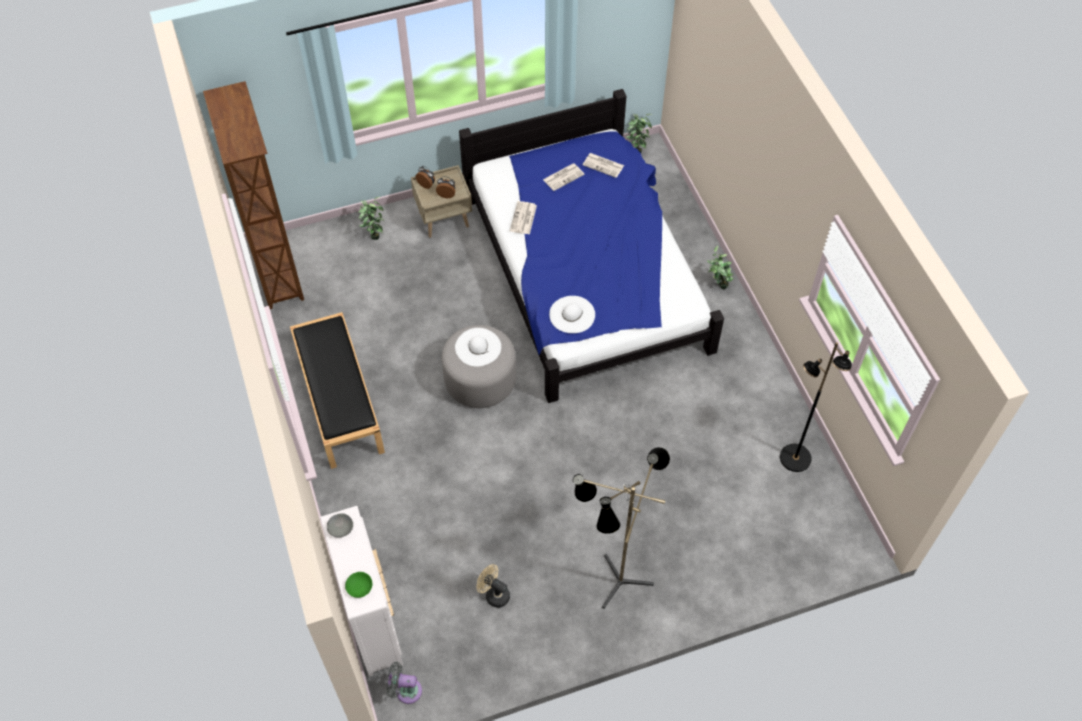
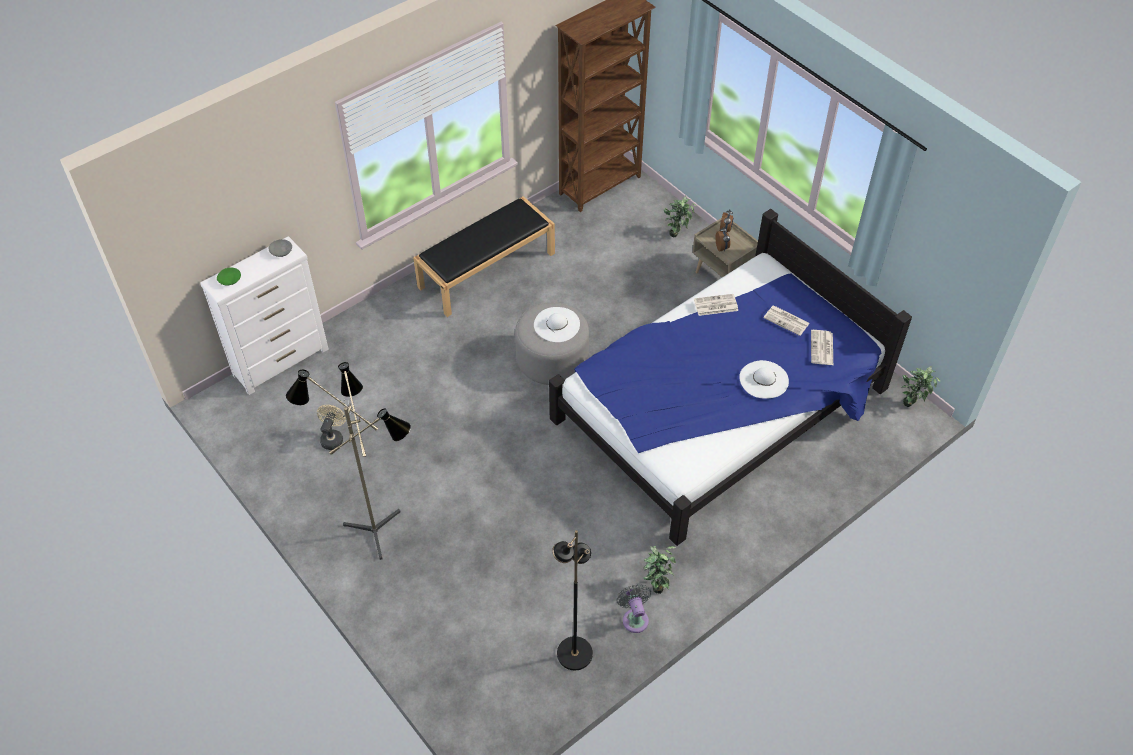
camera: 70 degrees right, 5 degrees down
grey fan [387,662,422,704] -> grey fan moved to [617,584,651,633]
white hat [549,296,595,333] -> white hat moved to [739,360,789,399]
potted plant [707,246,734,289] -> potted plant moved to [643,546,676,594]

